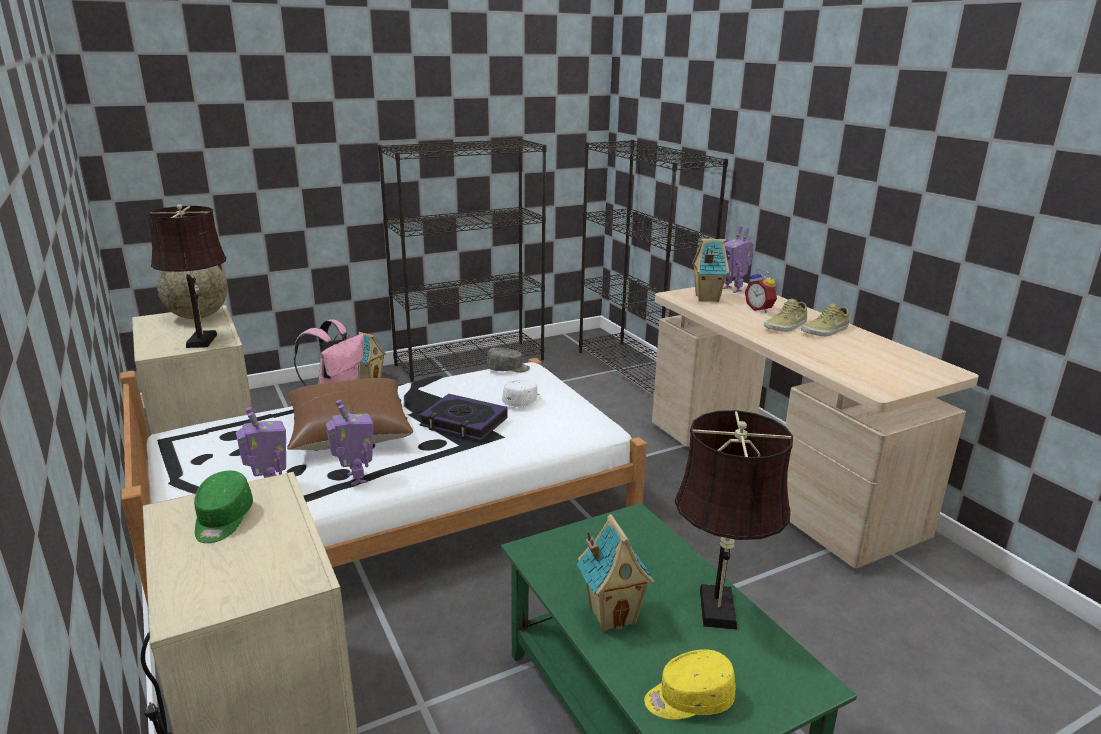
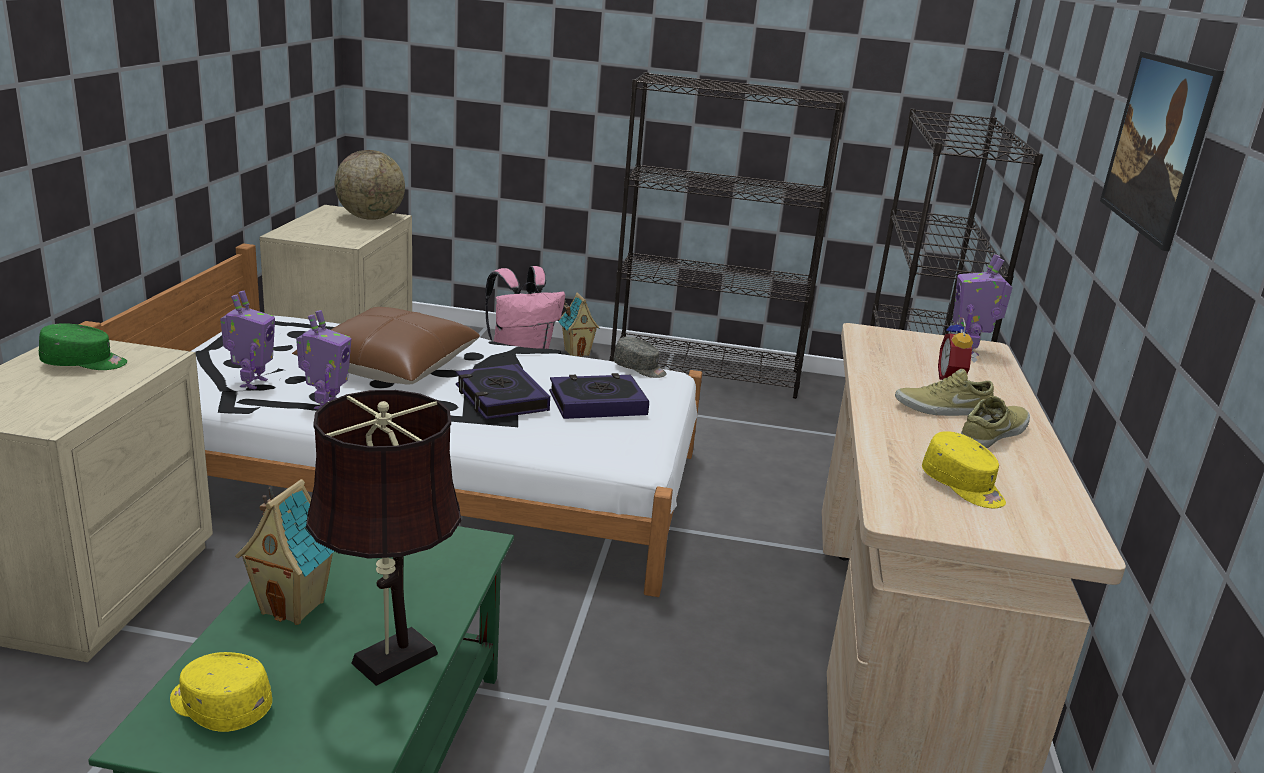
camera: 35 degrees right, 0 degrees up
brown table lamp [147,204,226,348] -> none
green cap [194,470,253,543] -> green cap turned 135 degrees counterclockwise [39,323,127,370]
white cap [502,380,542,407] -> book [549,373,649,419]
toy house [692,239,729,302] -> none
beige shoe [801,303,849,336] -> beige shoe turned 135 degrees clockwise [961,396,1030,448]
none -> yellow cap [922,431,1006,508]
none -> picture [1100,51,1224,251]

